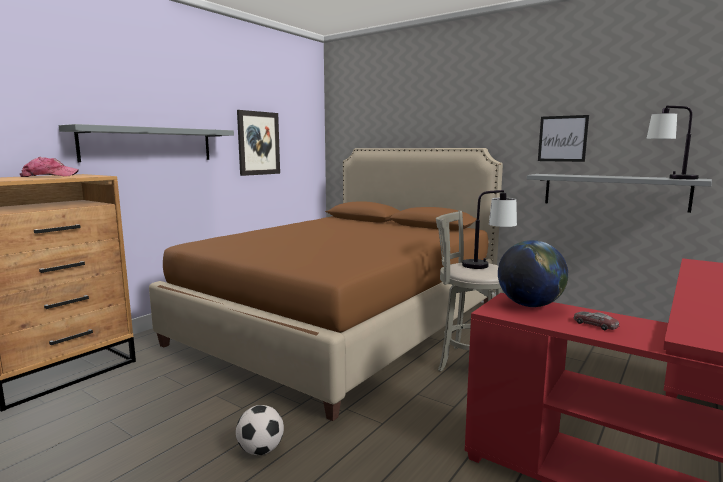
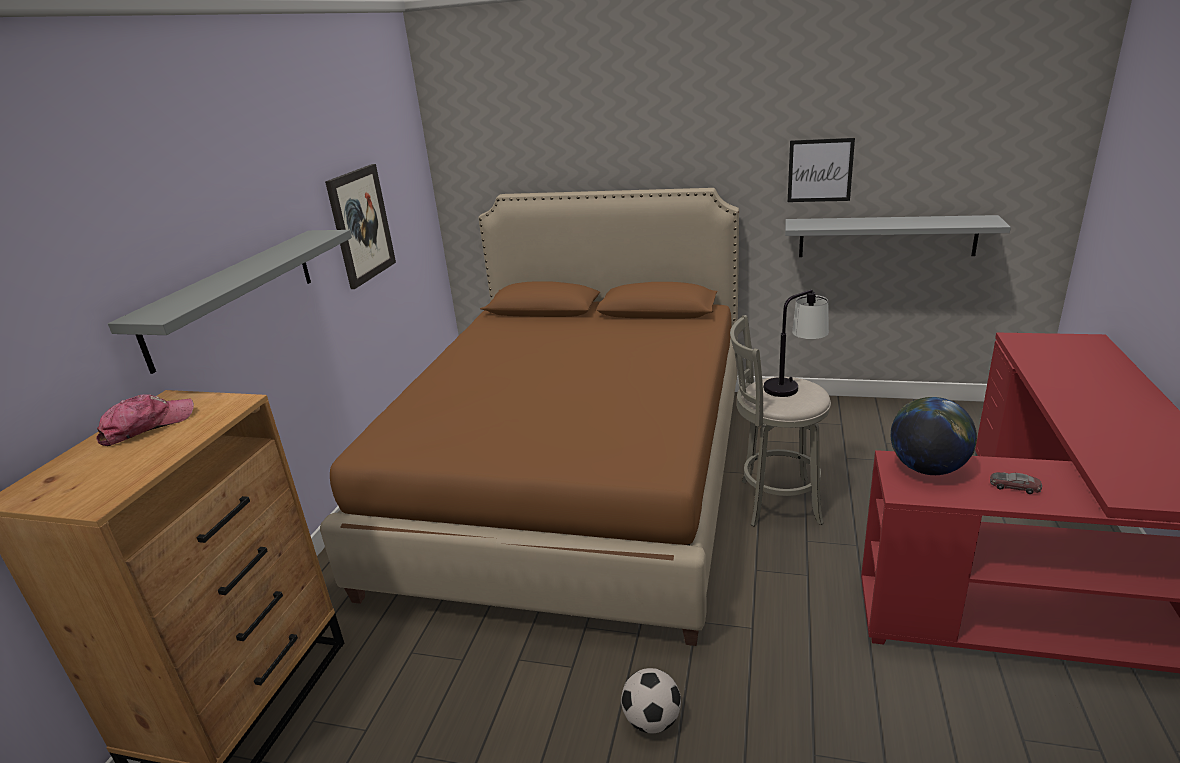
camera: 20 degrees left, 15 degrees up
table lamp [646,106,699,179] -> none

